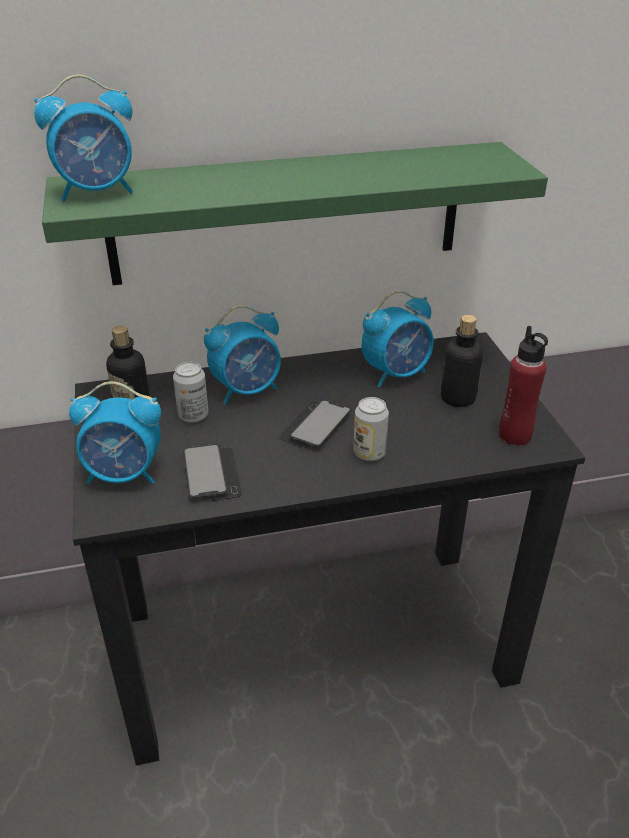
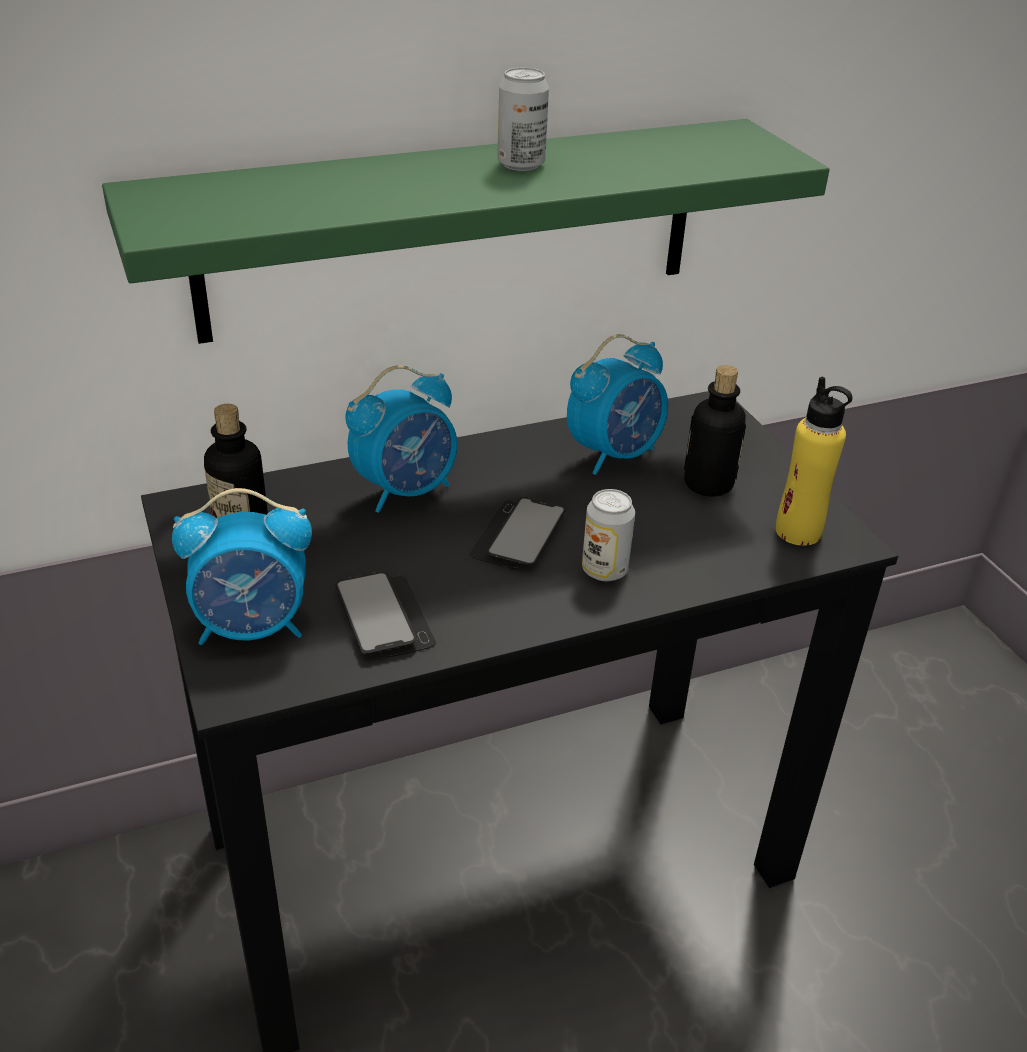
camera: 10 degrees left, 0 degrees up
alarm clock [34,75,133,202] -> none
can [173,362,209,423] -> can moved to [498,67,549,171]
red bottle [499,326,548,446] -> yellow bottle [776,376,852,546]

